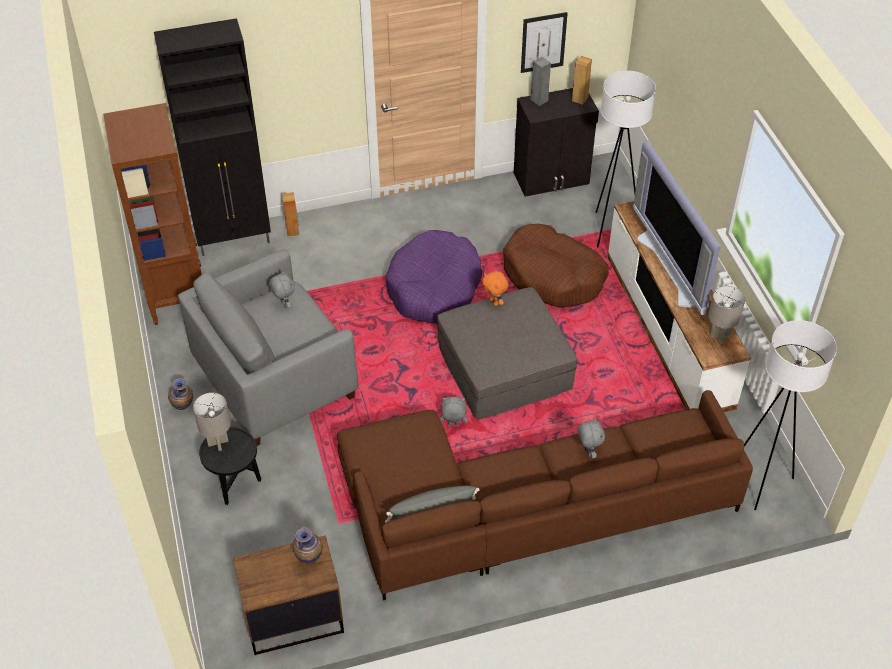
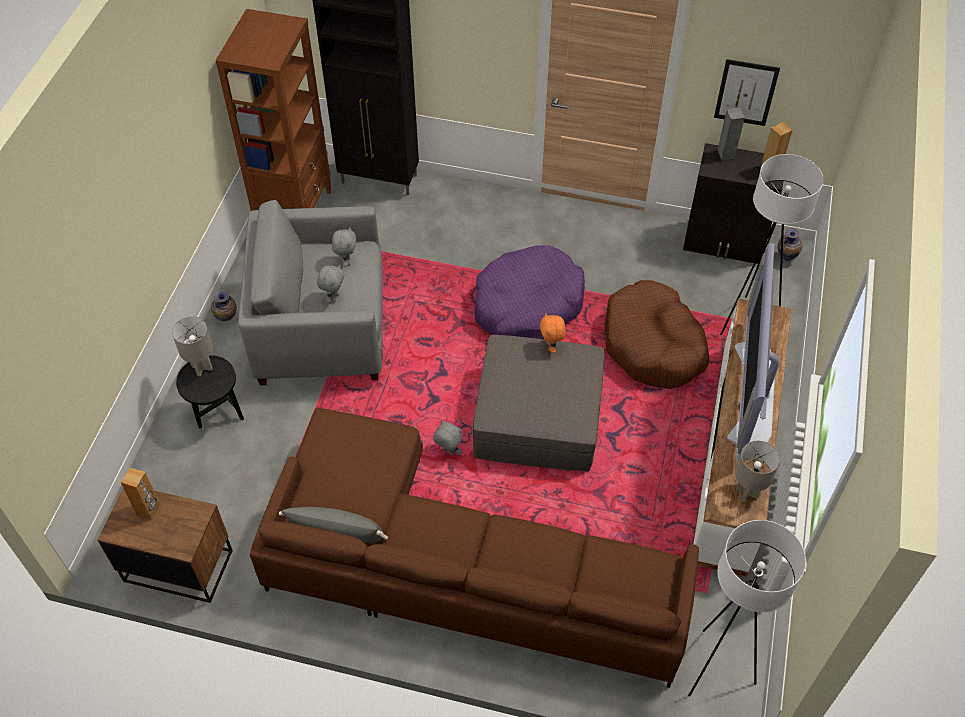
camera: 30 degrees right, 5 degrees up
brown speaker [282,192,299,236] -> brown speaker moved to [121,468,160,520]
vase [293,527,323,564] -> vase moved to [777,228,802,261]
grey plush toy [578,417,605,458] -> grey plush toy moved to [317,265,345,303]

